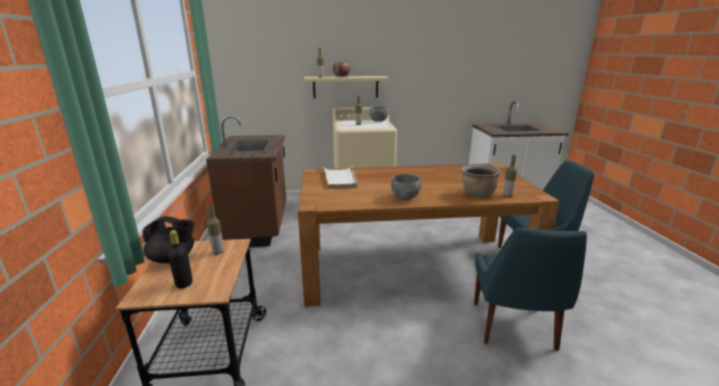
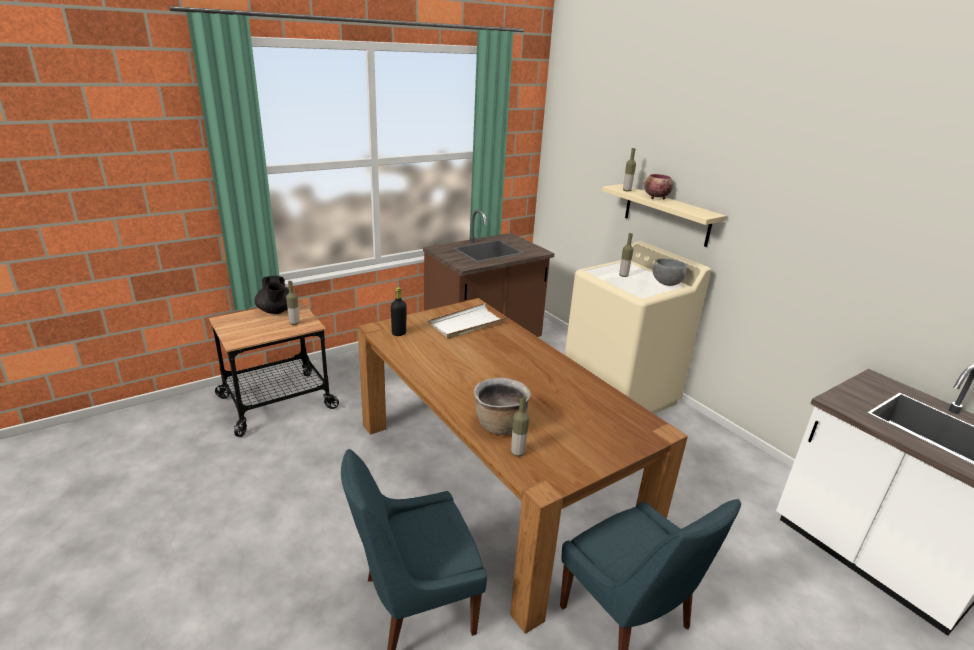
camera: 60 degrees right, 5 degrees up
black bottle [168,230,193,288] -> black bottle moved to [391,287,406,336]
grey bowl [391,174,421,200] -> none

